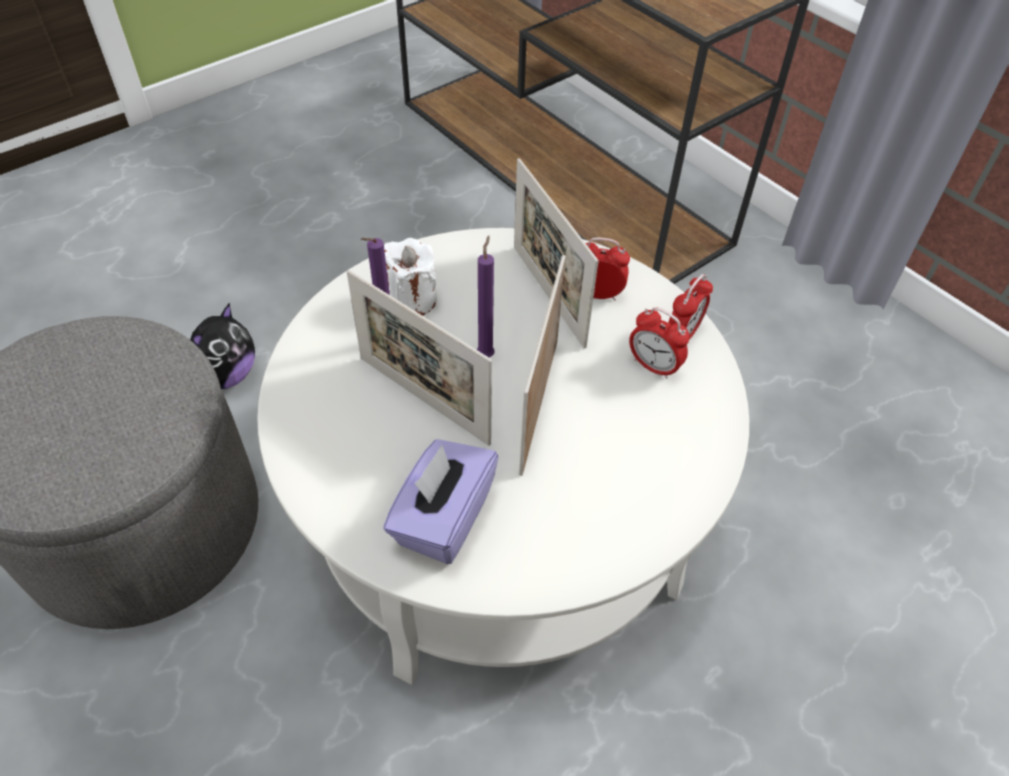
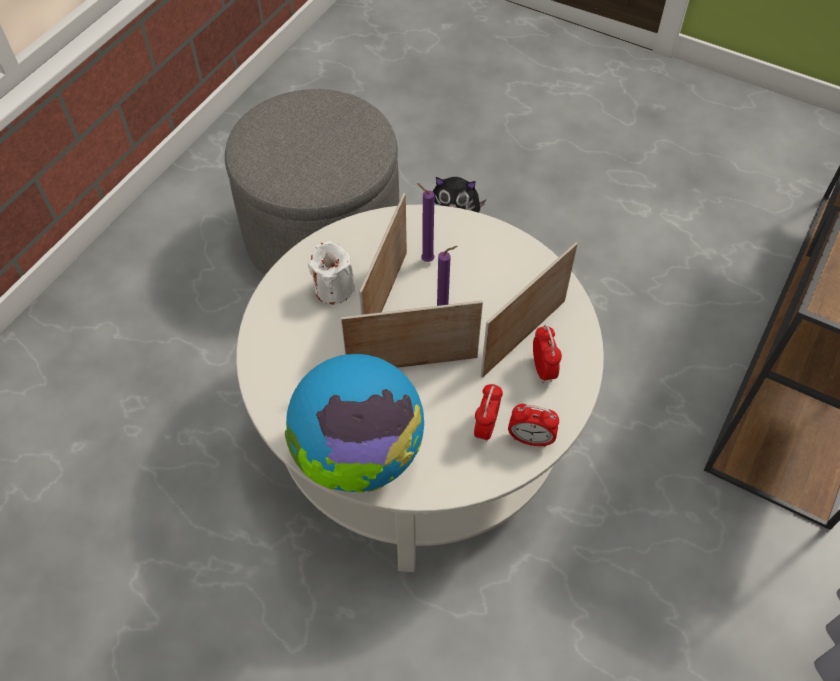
camera: 70 degrees right, 5 degrees up
purple tissue box [383,439,499,564] -> none
white candle [384,238,437,316] -> white candle moved to [308,241,355,305]
none -> globe [285,354,424,492]

